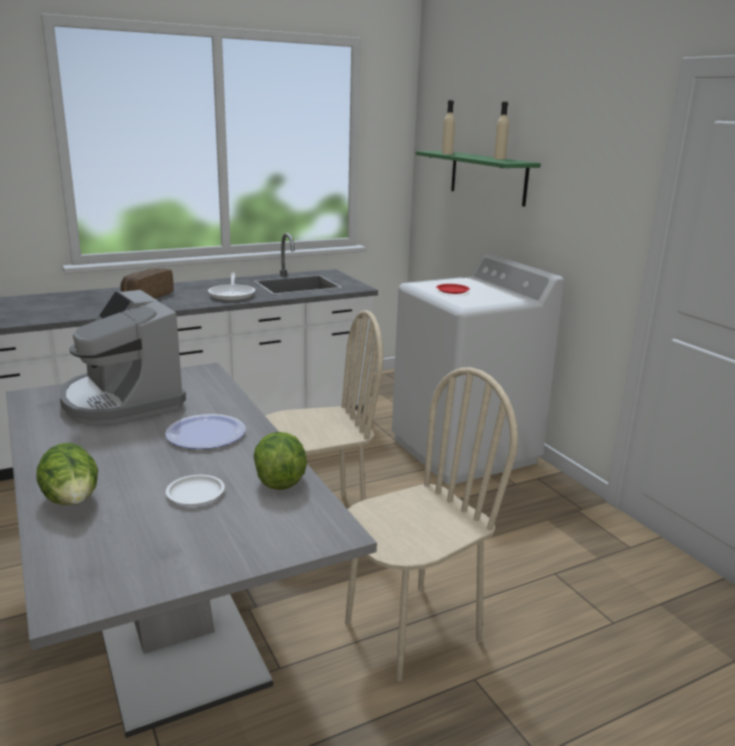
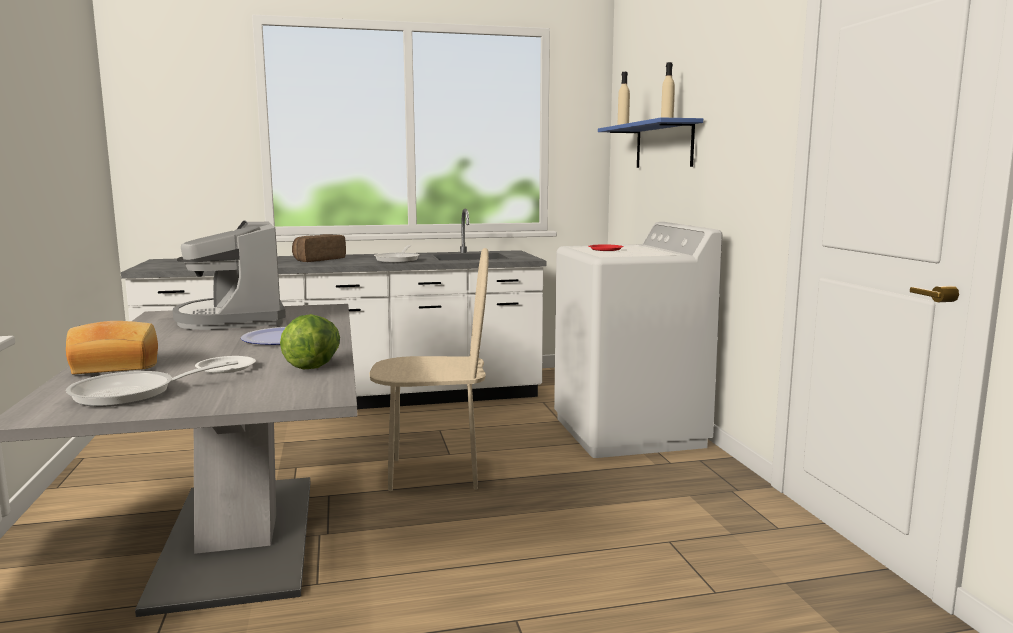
camera: 15 degrees right, 10 degrees down
lettuce [37,443,98,505] -> bread [66,321,158,374]
beige chair [345,367,518,681] -> none
green shelf [416,151,541,207] -> blue shelf [598,117,703,168]
none -> frying pan [66,360,238,407]

